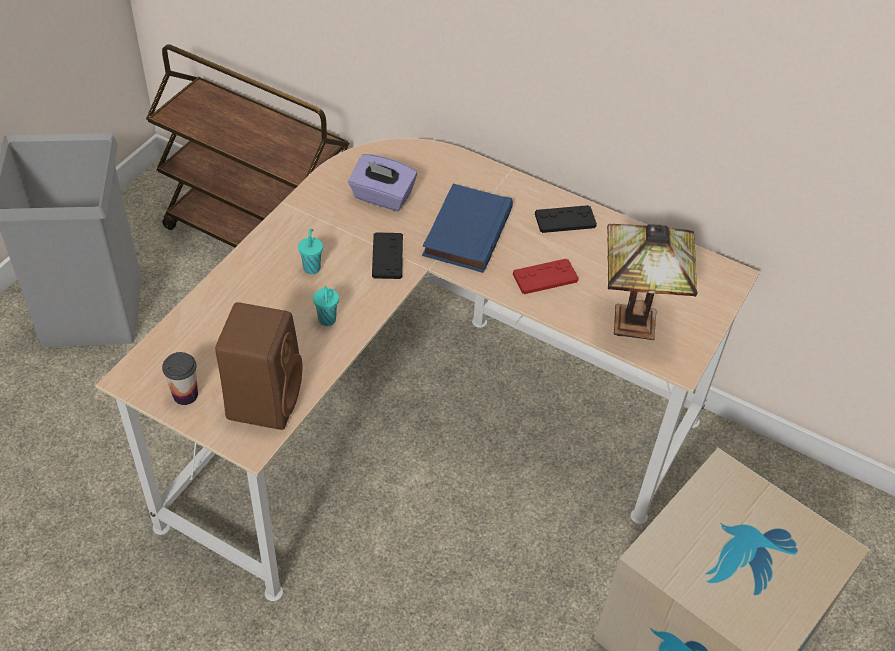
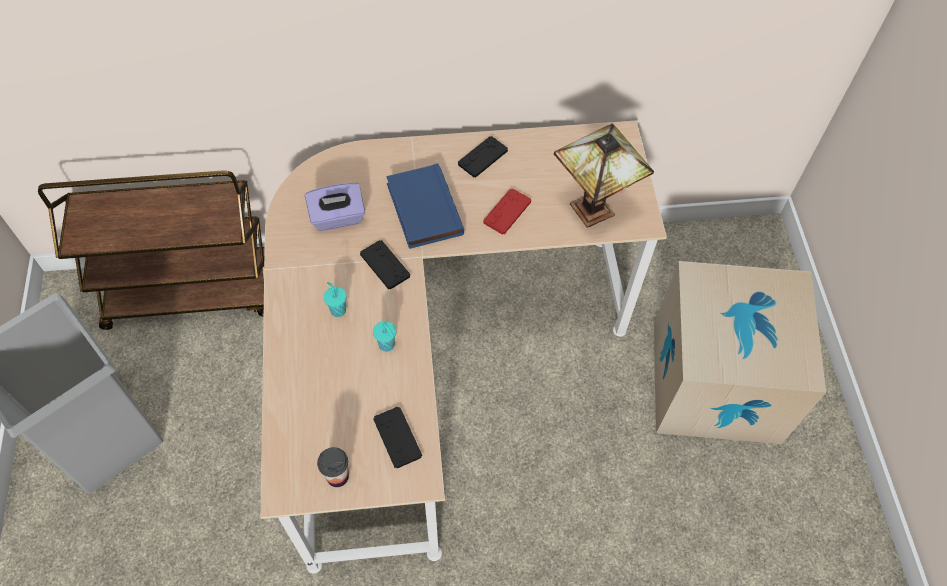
camera: 35 degrees left, 10 degrees up
brown speaker [215,302,302,430] -> black game controller [373,407,422,468]

